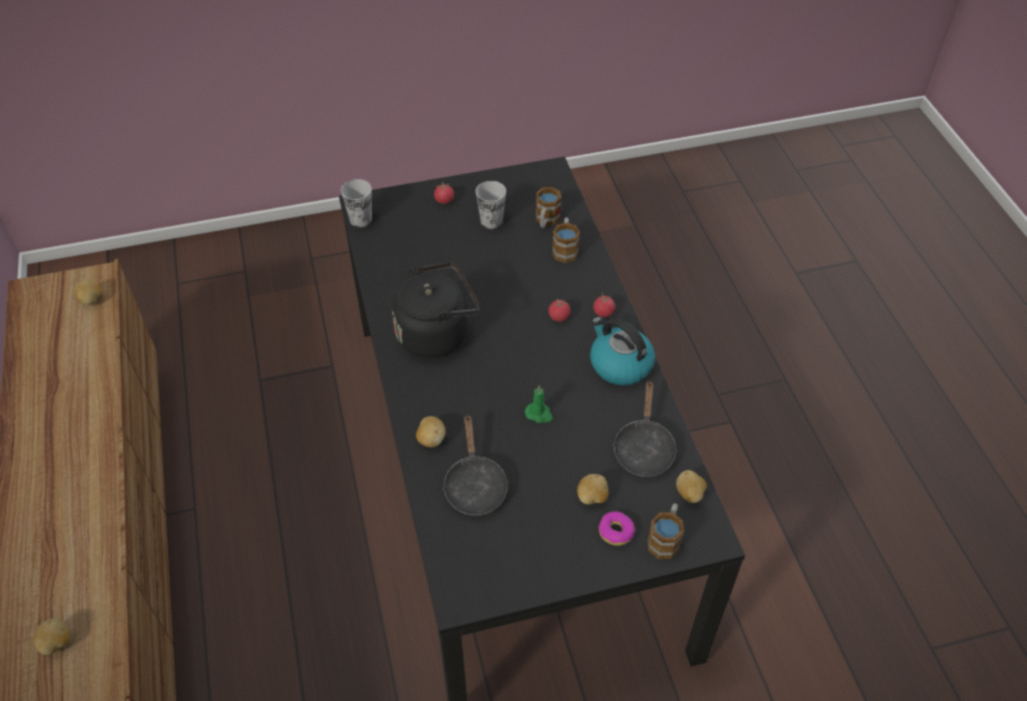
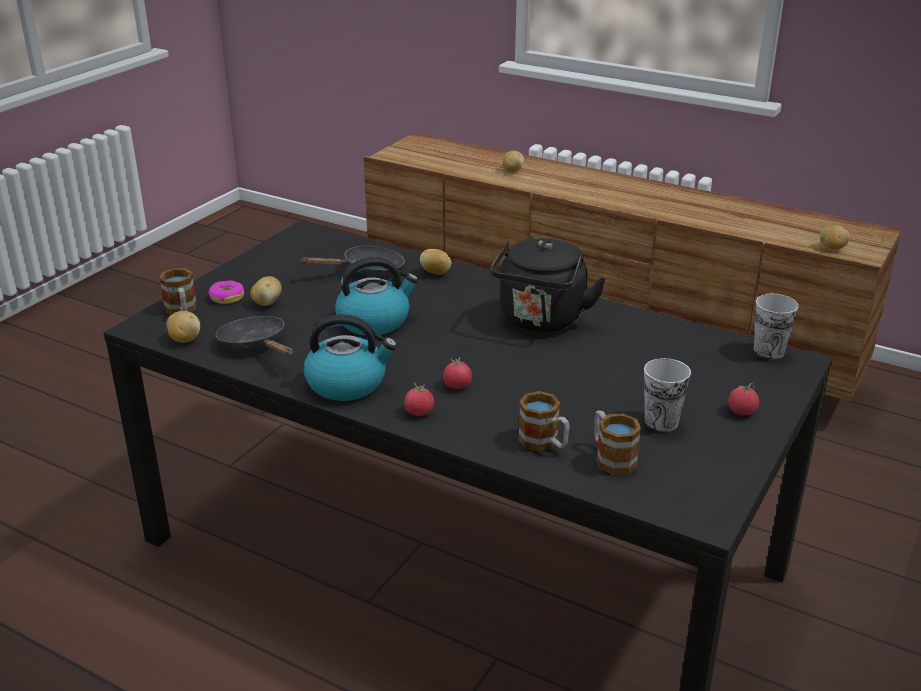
camera: 135 degrees right, 20 degrees down
black frying pan [443,414,509,516] -> black frying pan turned 120 degrees clockwise [300,245,405,276]
green candle [525,385,553,423] -> kettle [335,257,418,336]

